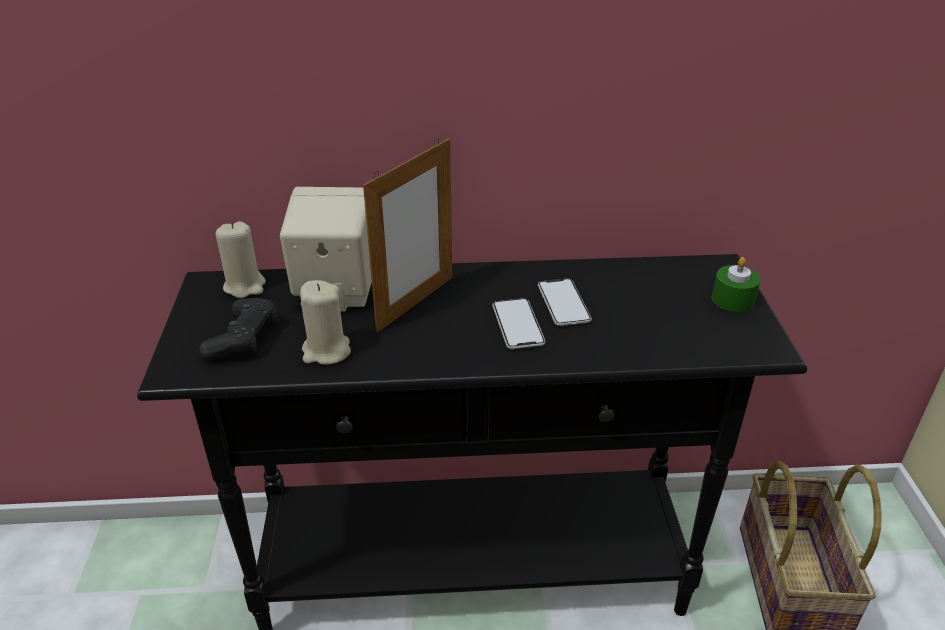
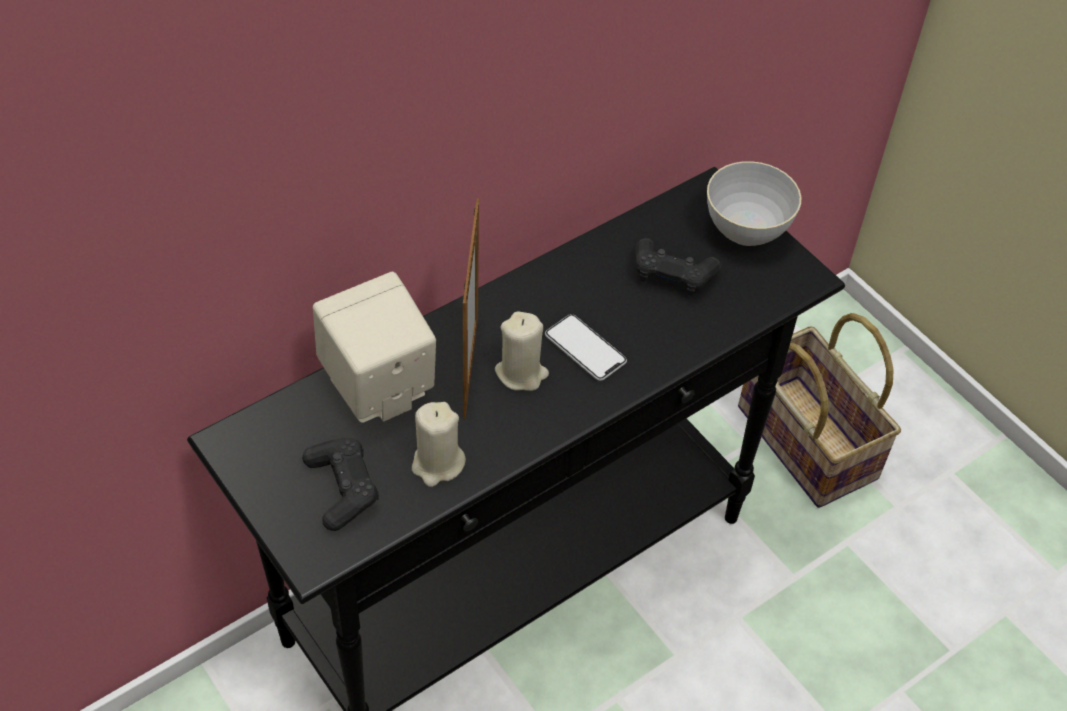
camera: 35 degrees left, 15 degrees up
beige candle [216,221,266,298] -> beige candle moved to [495,312,549,391]
phone [538,278,592,326] -> none
green candle [712,257,760,312] -> grey bowl [707,161,801,246]
none -> black game controller [635,238,721,295]

